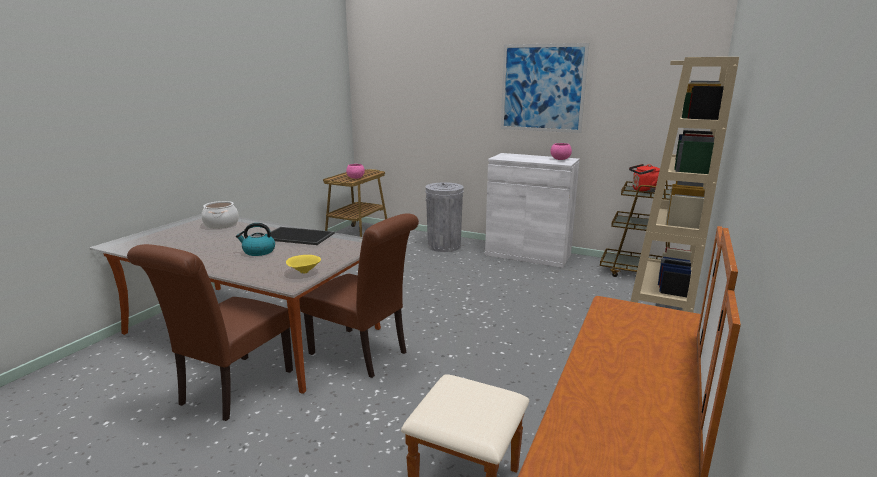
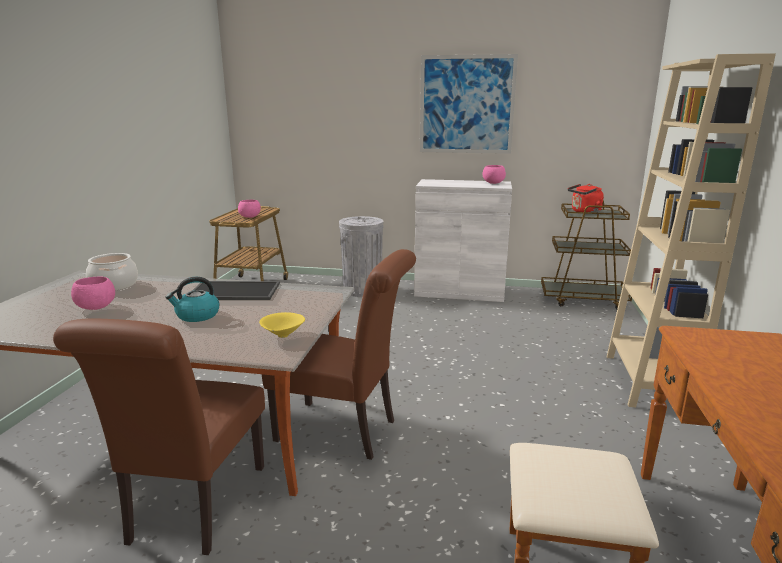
camera: 15 degrees left, 0 degrees up
none -> pink bowl [71,276,115,310]

